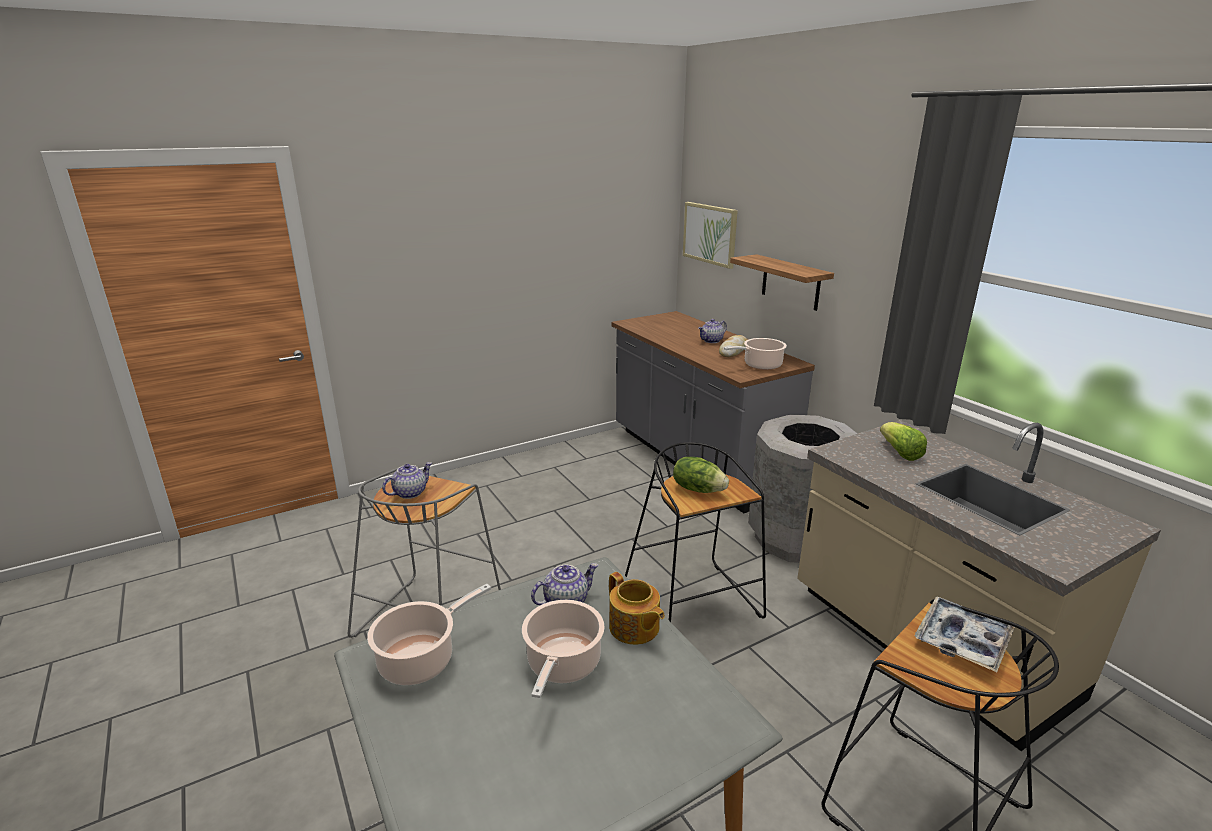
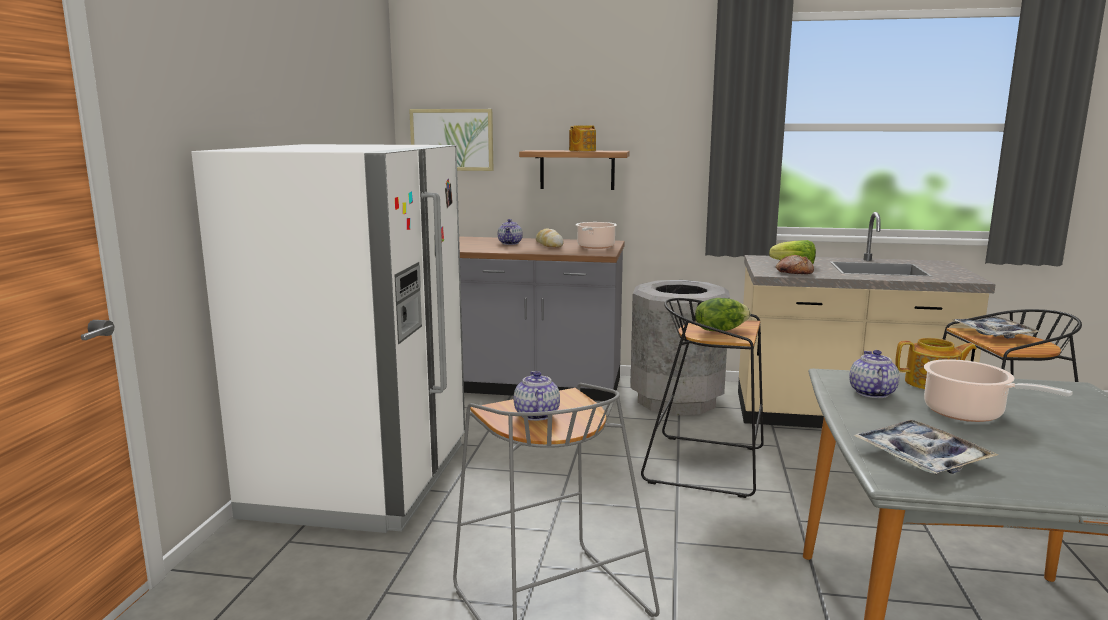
camera: 50 degrees left, 10 degrees down
cooking pot [367,584,491,686] -> tray [852,420,999,475]
none -> white fridge [191,144,465,533]
none -> teapot [569,125,596,151]
none -> bread [776,255,814,274]

